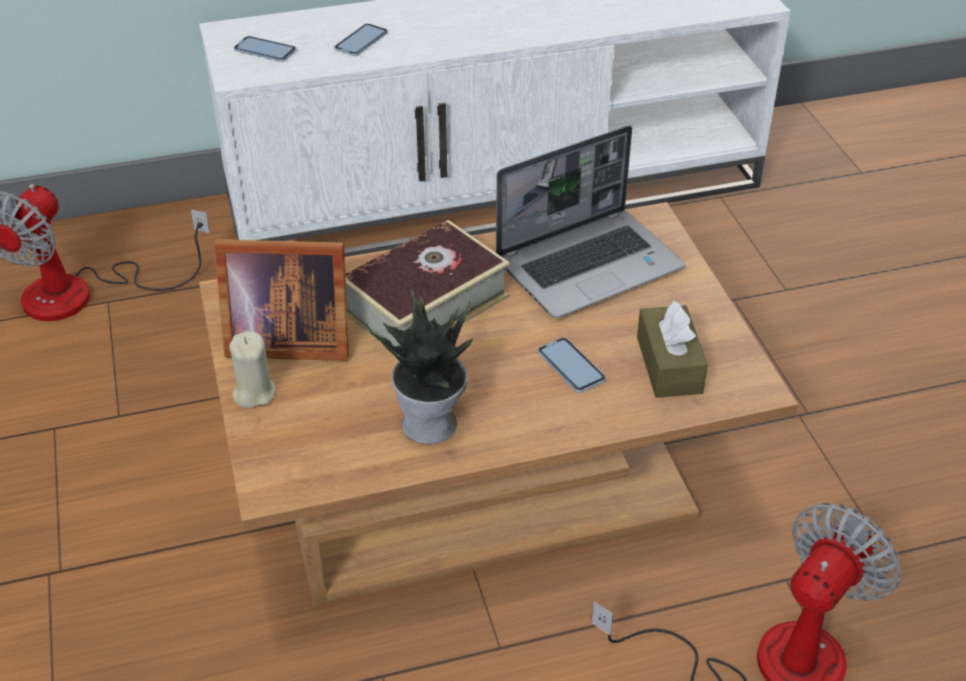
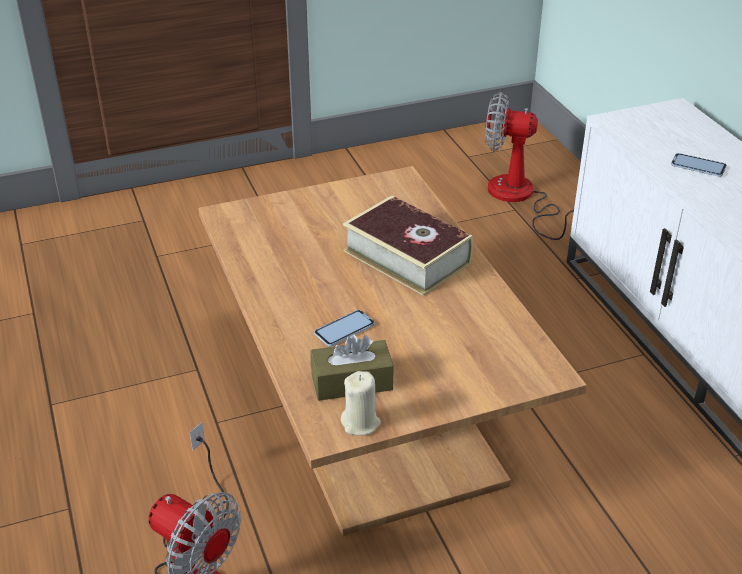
camera: 85 degrees right, 5 degrees down
picture frame [214,239,349,361] -> none
beige candle [229,331,276,408] -> beige candle moved to [341,371,381,435]
phone [234,36,296,62] -> none
potted plant [366,289,473,444] -> none
laptop [496,126,685,318] -> none

